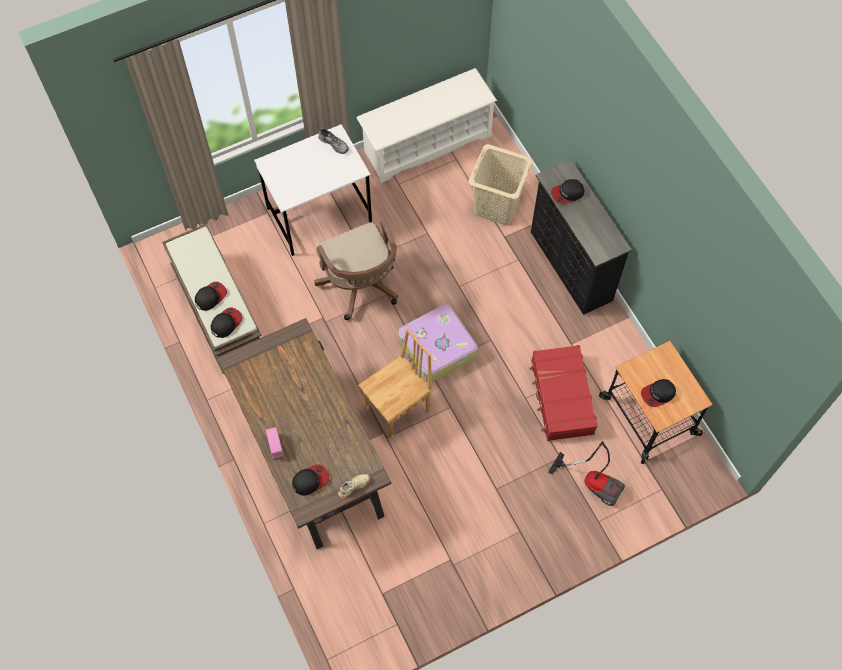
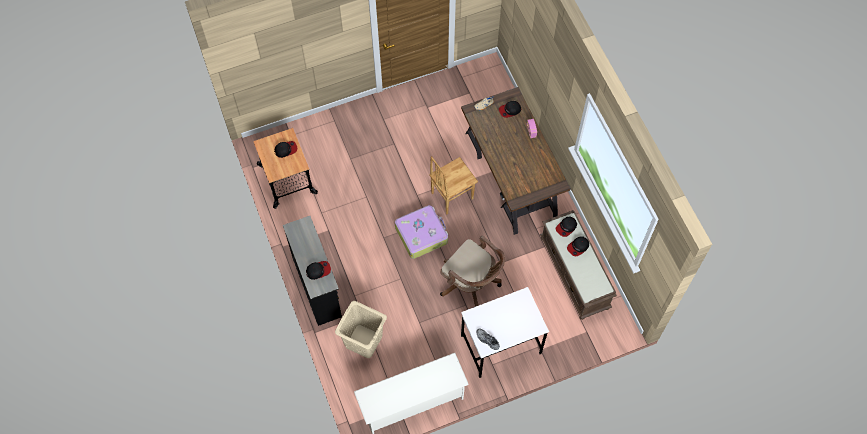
camera: 175 degrees left, 0 degrees up
brown office chair [314,220,398,320] -> brown office chair turned 150 degrees clockwise [440,235,505,308]
red suitcase [529,345,598,441] -> none
vacuum cleaner [548,441,625,506] -> none

